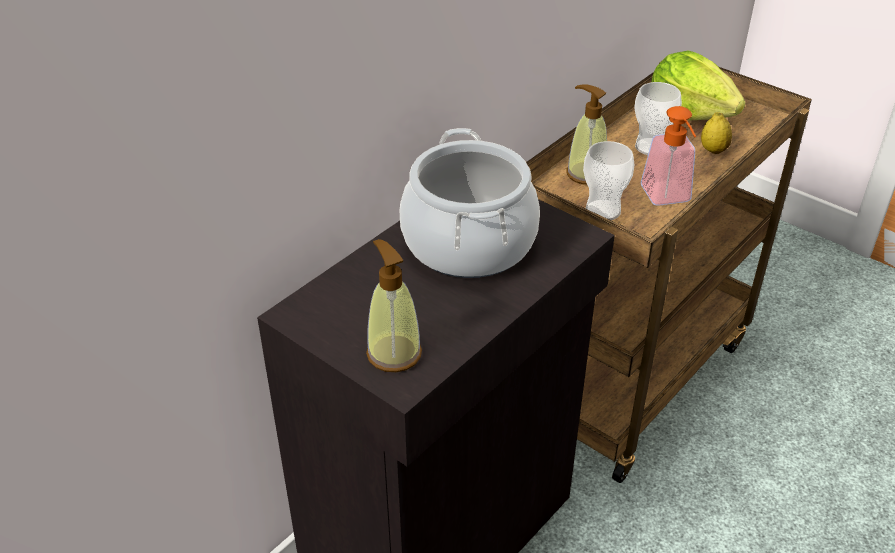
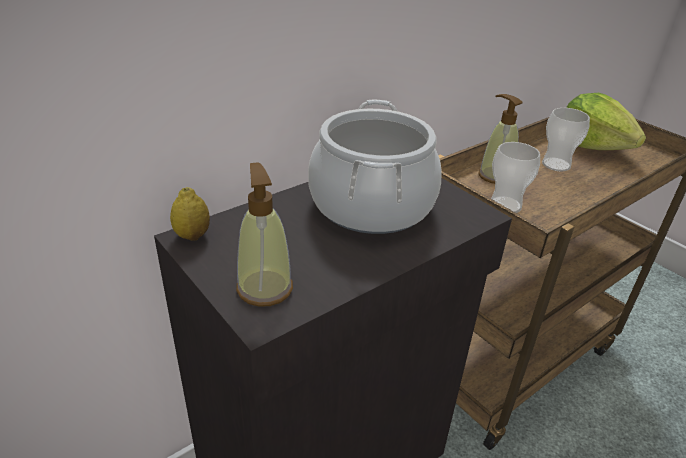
camera: 10 degrees right, 5 degrees down
soap dispenser [641,106,696,206] -> none
lemon [701,112,732,154] -> lemon moved to [170,187,210,241]

